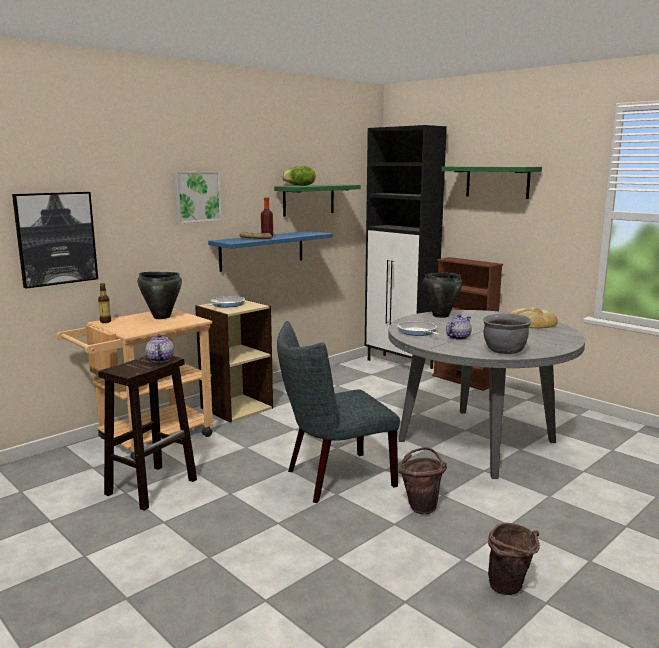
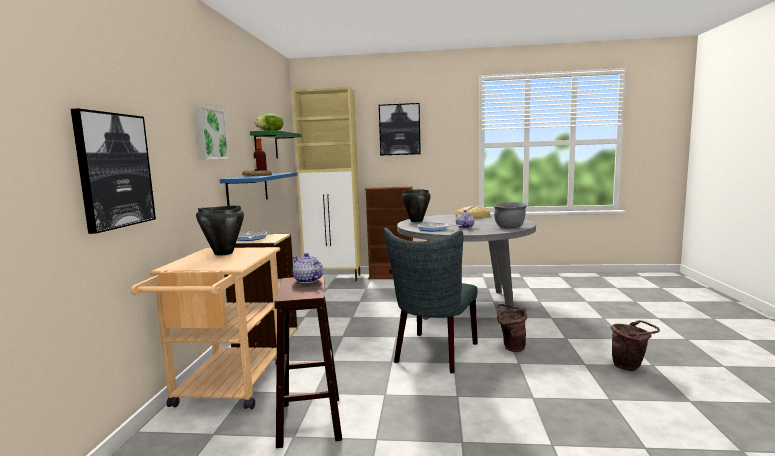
camera: 40 degrees left, 5 degrees down
bottle [98,283,111,323] -> none
black cabinet [365,125,447,369] -> beige cabinet [292,87,362,281]
green shelf [441,166,542,199] -> picture [379,103,421,156]

